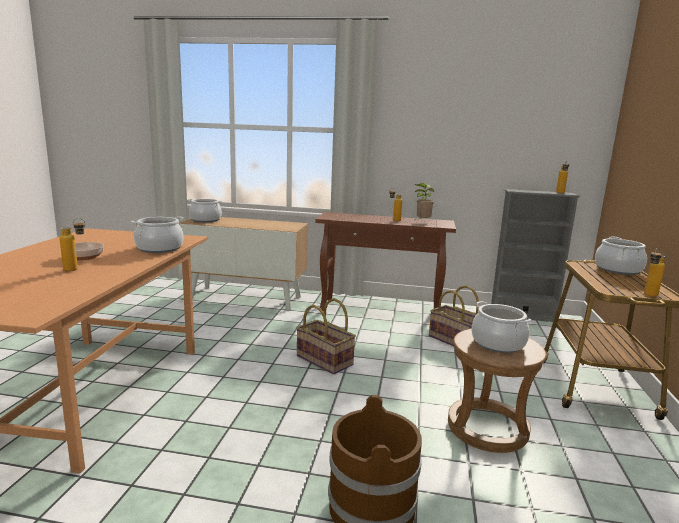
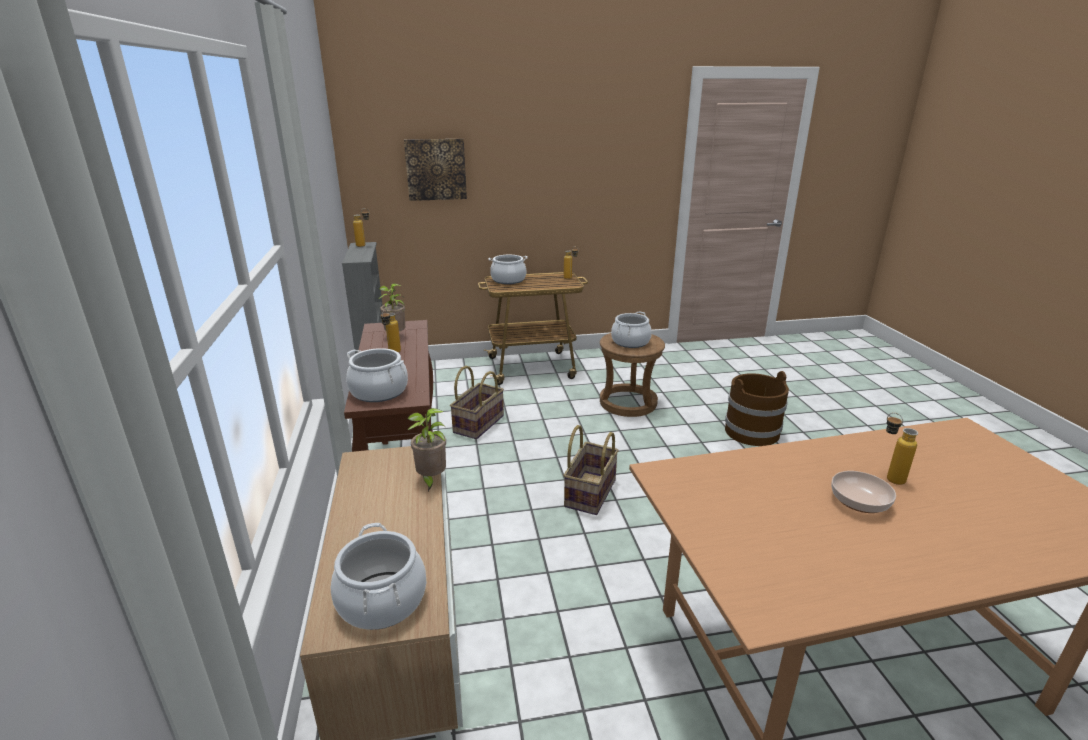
camera: 110 degrees left, 10 degrees up
cooking pot [131,216,184,253] -> cooking pot moved to [346,348,408,402]
none -> picture [404,139,467,201]
none -> potted plant [407,408,446,492]

